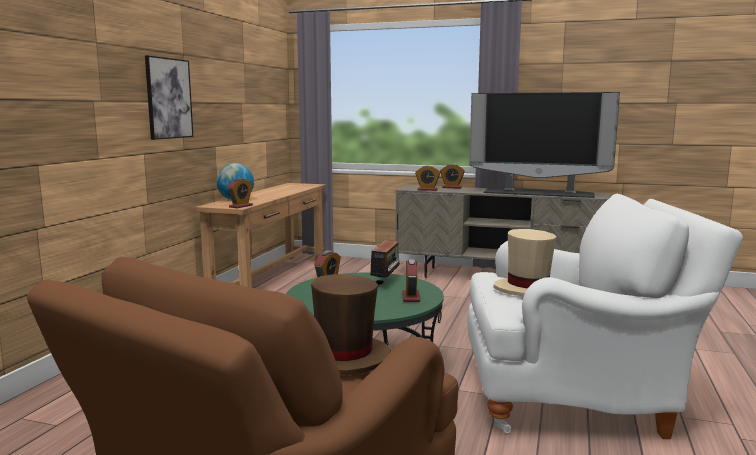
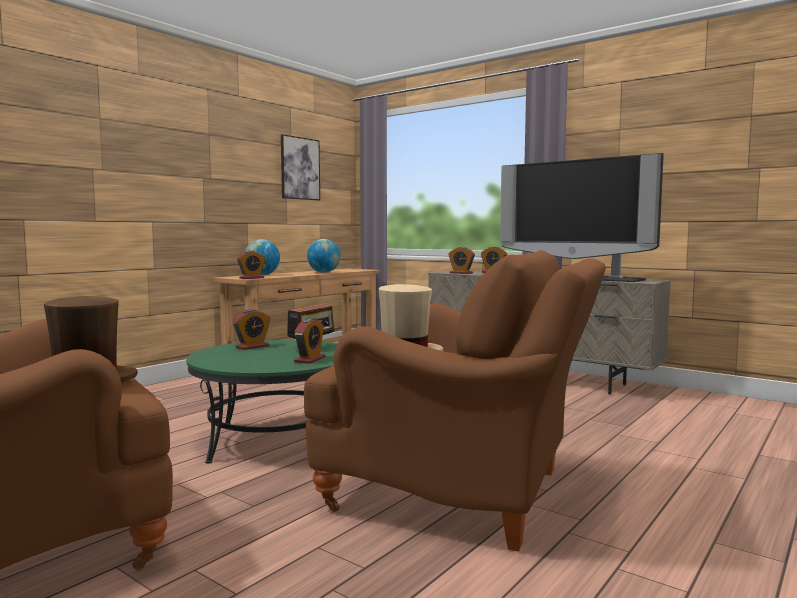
camera: 20 degrees right, 5 degrees down
picture [145,55,193,140] -> picture moved to [281,134,320,200]
white armchair [467,194,743,439] -> brown armchair [304,250,606,552]
none -> globe [307,239,341,273]

